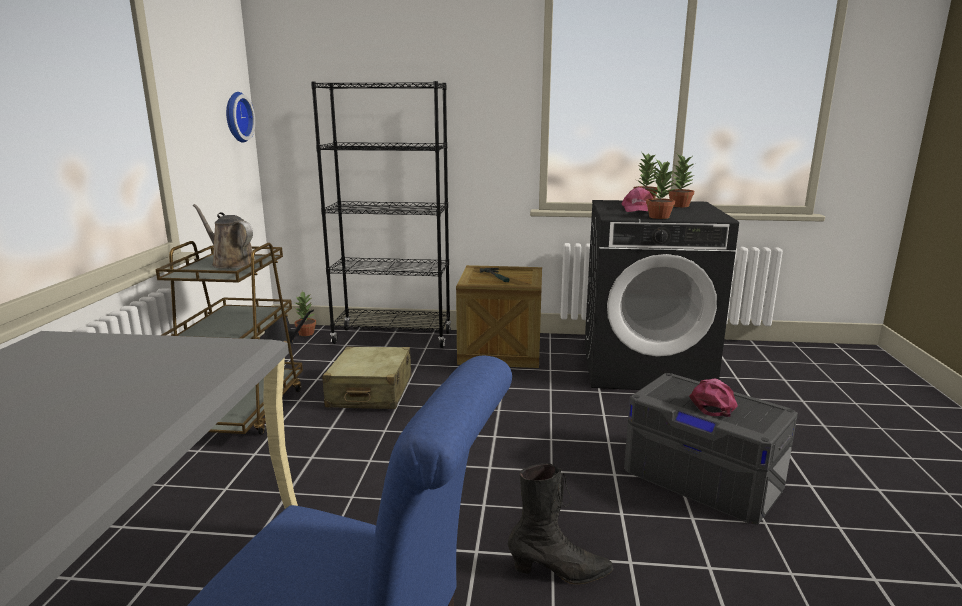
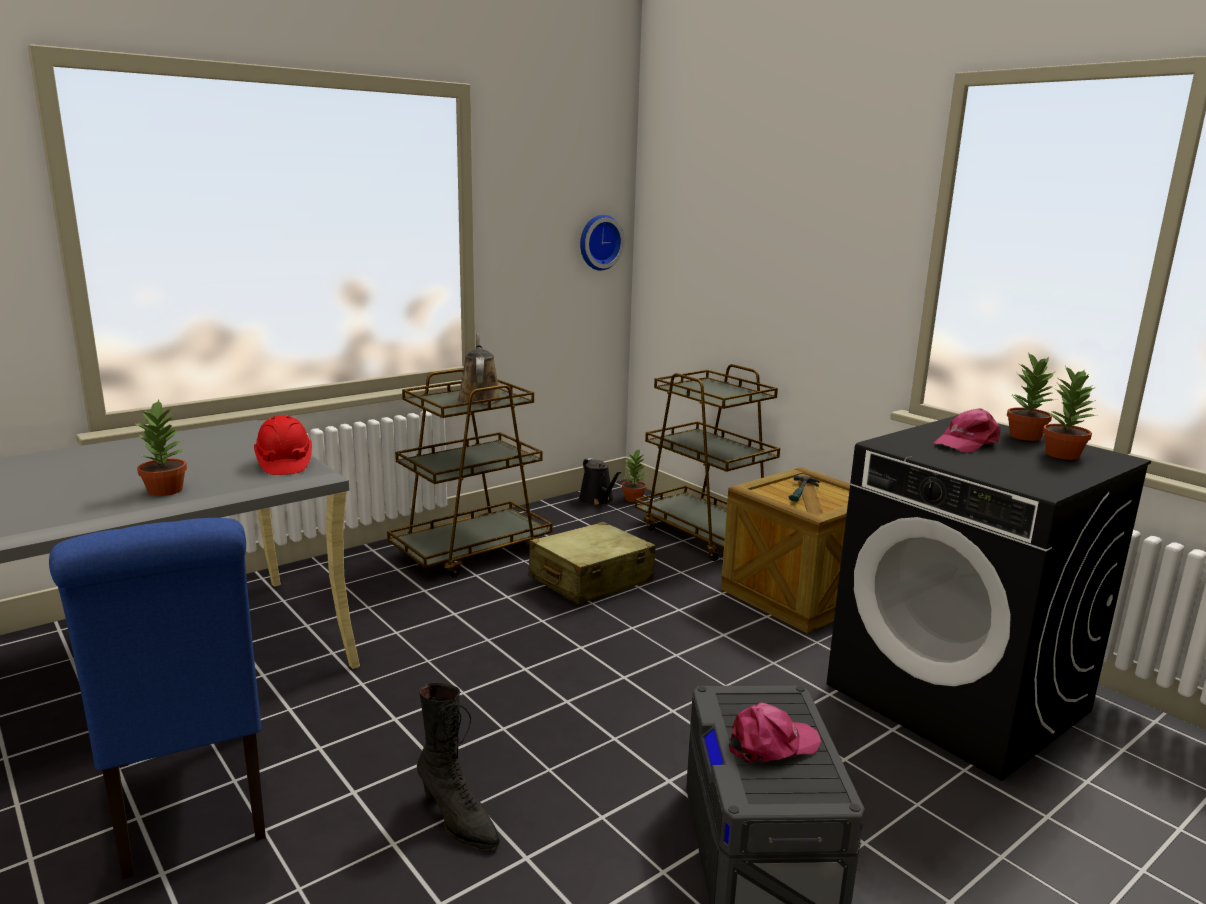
camera: 45 degrees right, 0 degrees up
black bookcase [311,81,451,348] -> brown cart [635,364,780,561]
potted plant [646,159,676,219] -> potted plant moved to [134,400,187,496]
none -> red hard hat [254,415,312,475]

